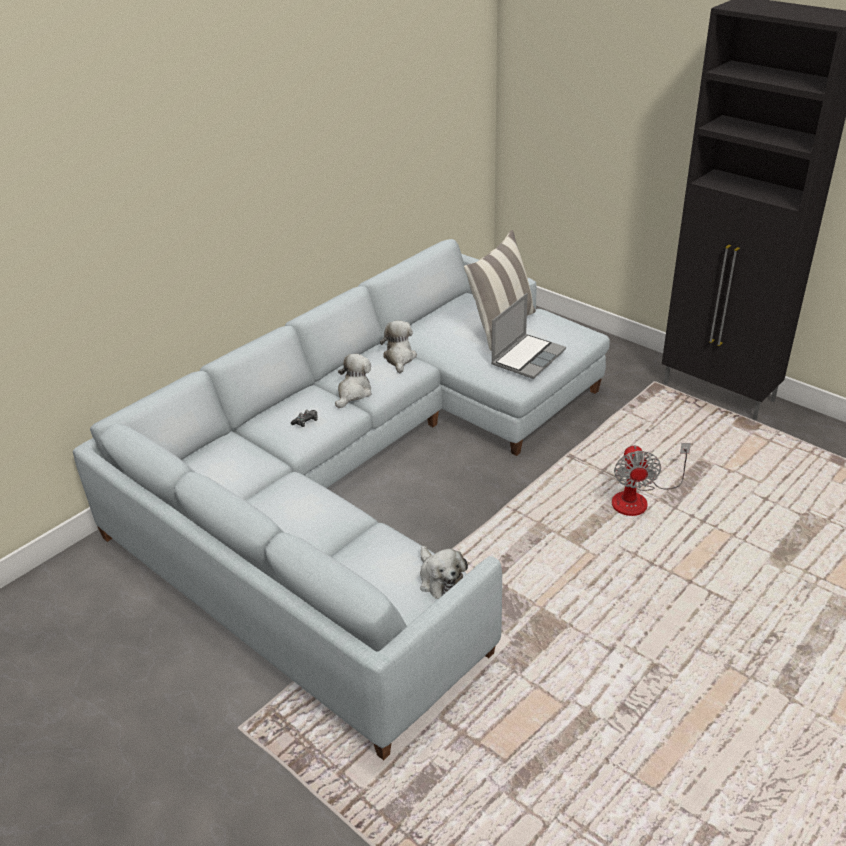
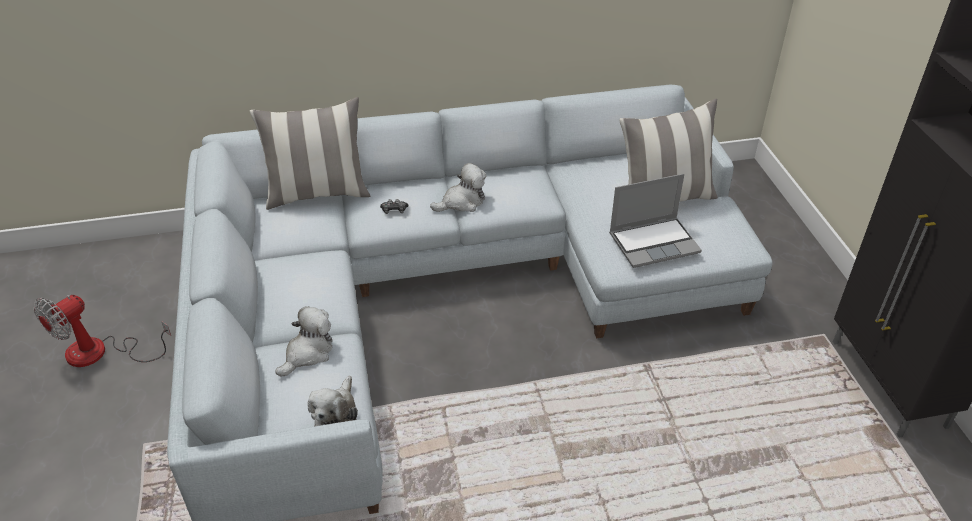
camera: 35 degrees right, 5 degrees up
plush toy [380,320,417,373] -> plush toy moved to [275,306,332,377]
fan [612,443,691,516] -> fan moved to [33,295,171,367]
none -> pillow [250,97,370,210]

